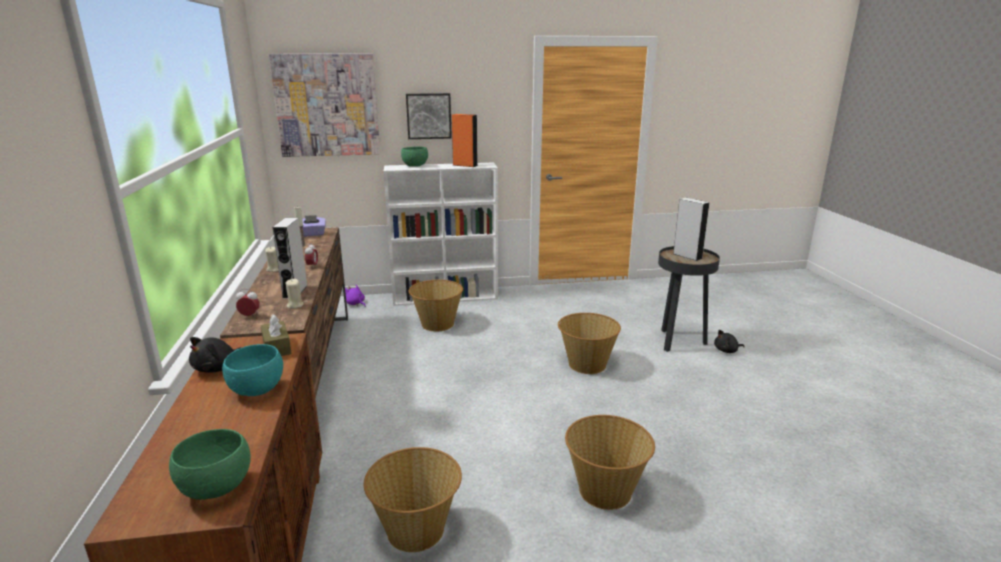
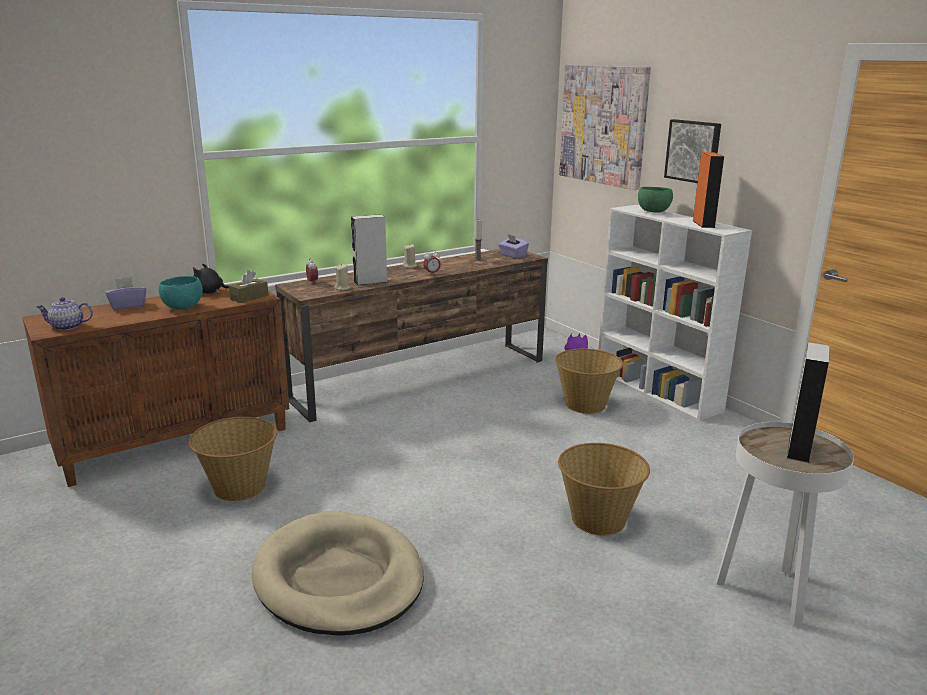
camera: 65 degrees right, 0 degrees up
green bowl [169,429,251,500] -> teapot [36,297,93,331]
basket [565,415,655,510] -> beige dog bed [252,511,424,636]
black side table [658,246,720,352] -> white side table [716,422,854,625]
black plush toy [714,330,745,353] -> none
none -> purple tissue box [105,277,146,310]

